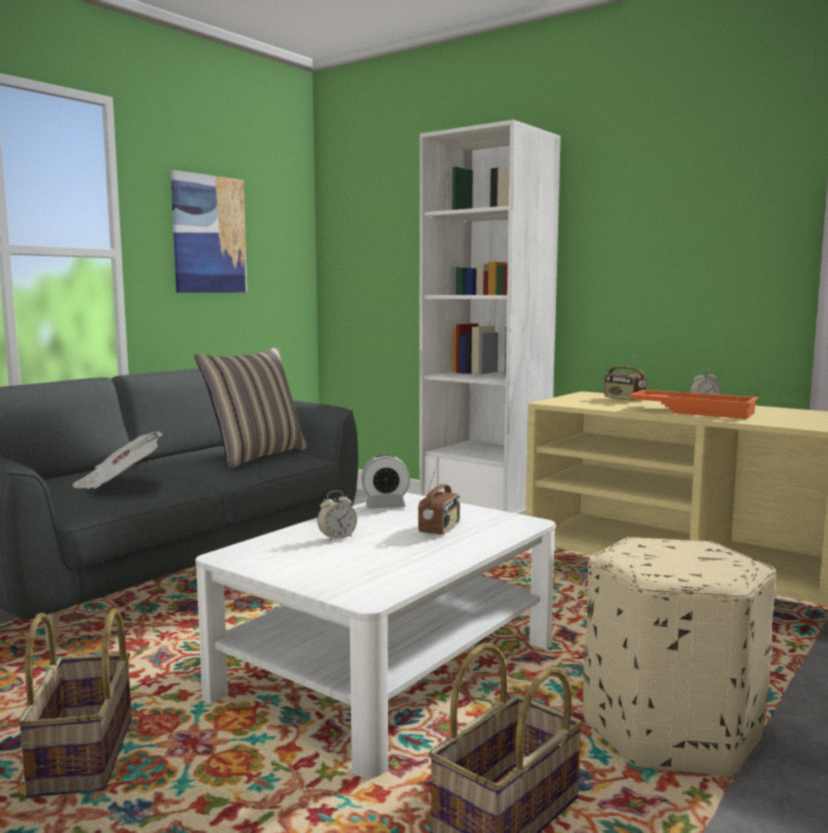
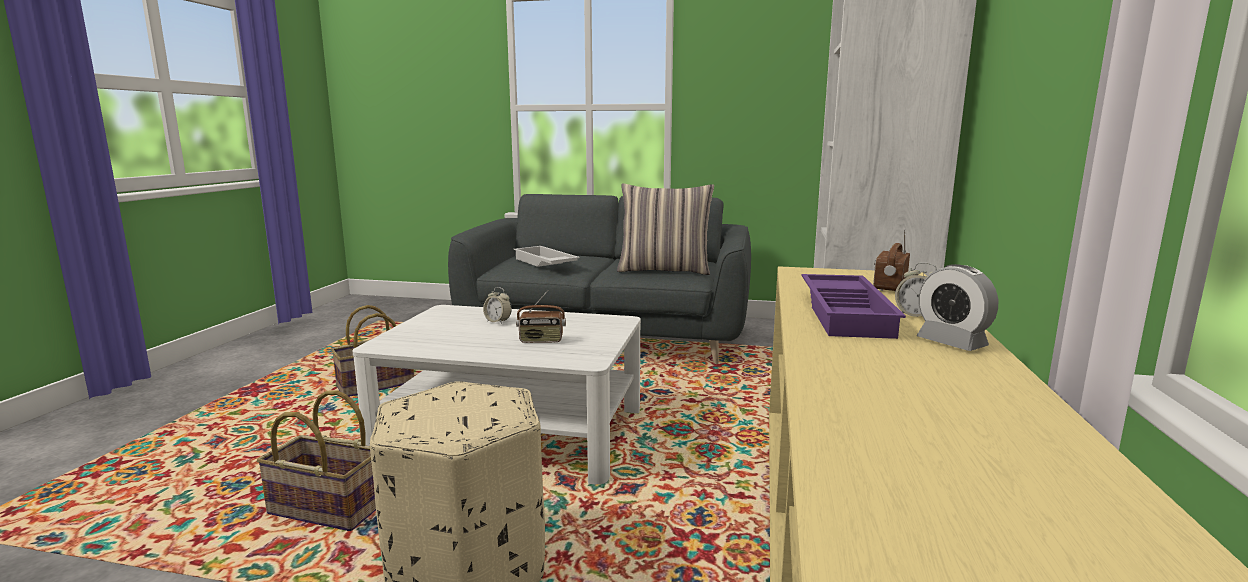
camera: 65 degrees right, 5 degrees up
newspaper [72,432,163,489] -> white tray [513,246,580,267]
picture [171,170,247,292] -> none
alarm clock [361,454,410,508] -> alarm clock moved to [917,264,998,351]
orange tray [629,390,759,419] -> purple tray [802,274,906,339]

